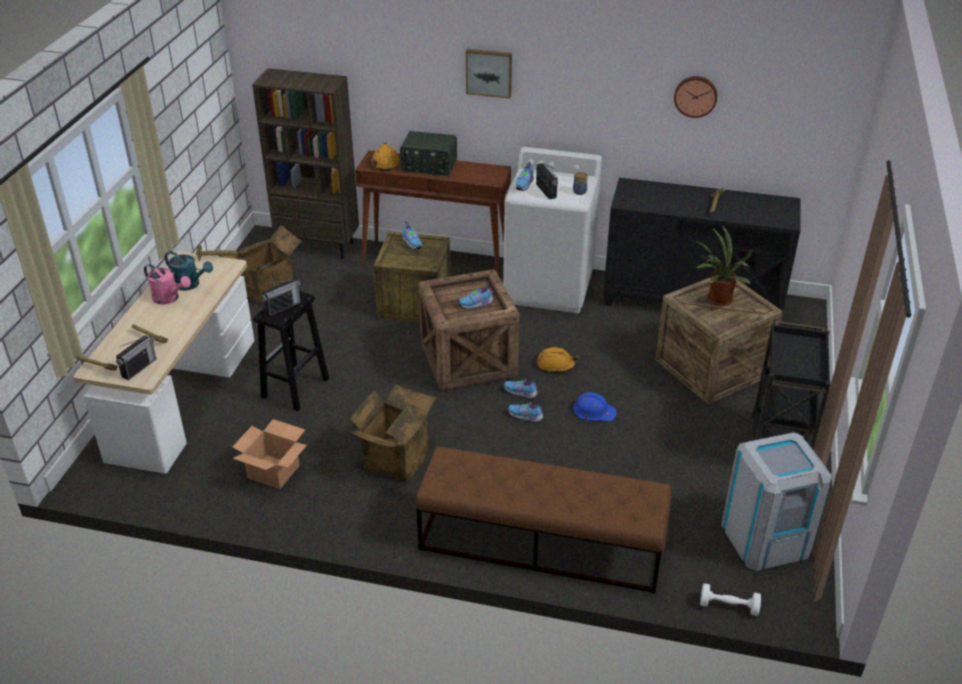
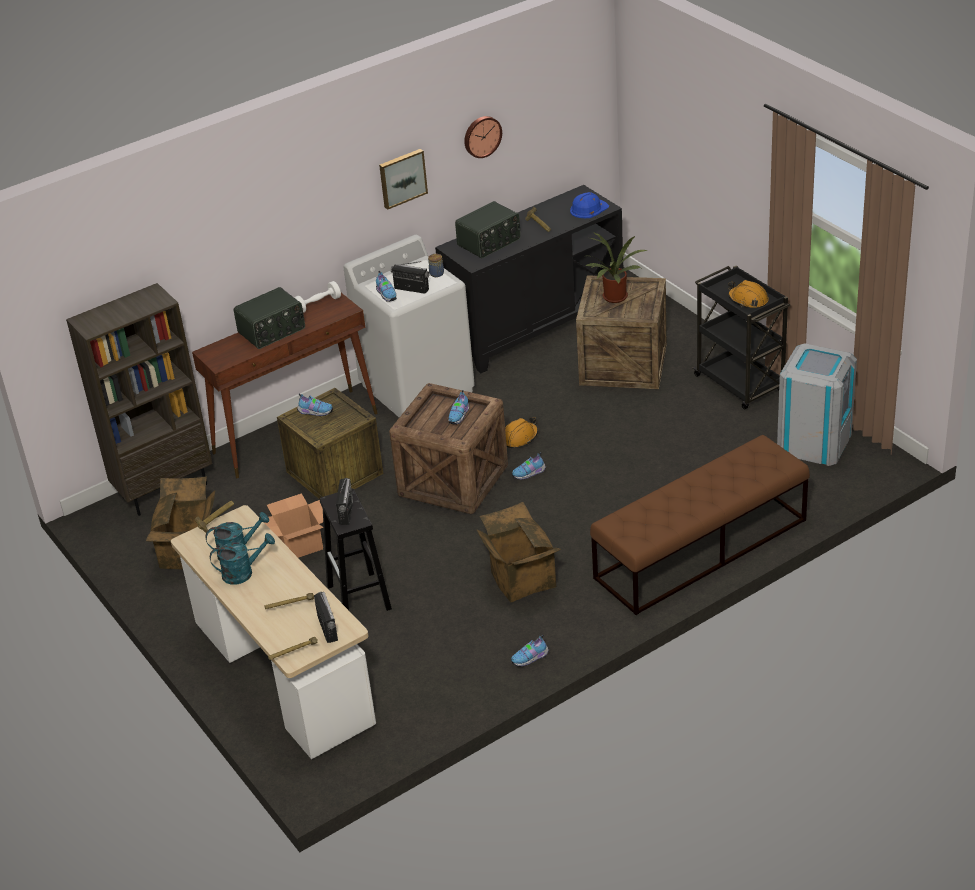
camera: 45 degrees left, 0 degrees up
pink watering can [144,264,191,305] -> turquoise watering can [210,533,275,585]
cardboard box [233,419,307,489] -> cardboard box moved to [264,493,323,558]
orange hard hat [371,143,400,171] -> orange hard hat moved to [728,280,769,308]
picture [466,49,512,99] -> picture moved to [379,149,428,210]
shoe [508,402,544,423] -> shoe moved to [511,635,549,667]
blue hard hat [573,392,616,421] -> blue hard hat moved to [570,192,609,218]
white dumbbell [700,583,761,616] -> white dumbbell moved to [294,281,341,313]
none -> radio [455,201,521,258]

